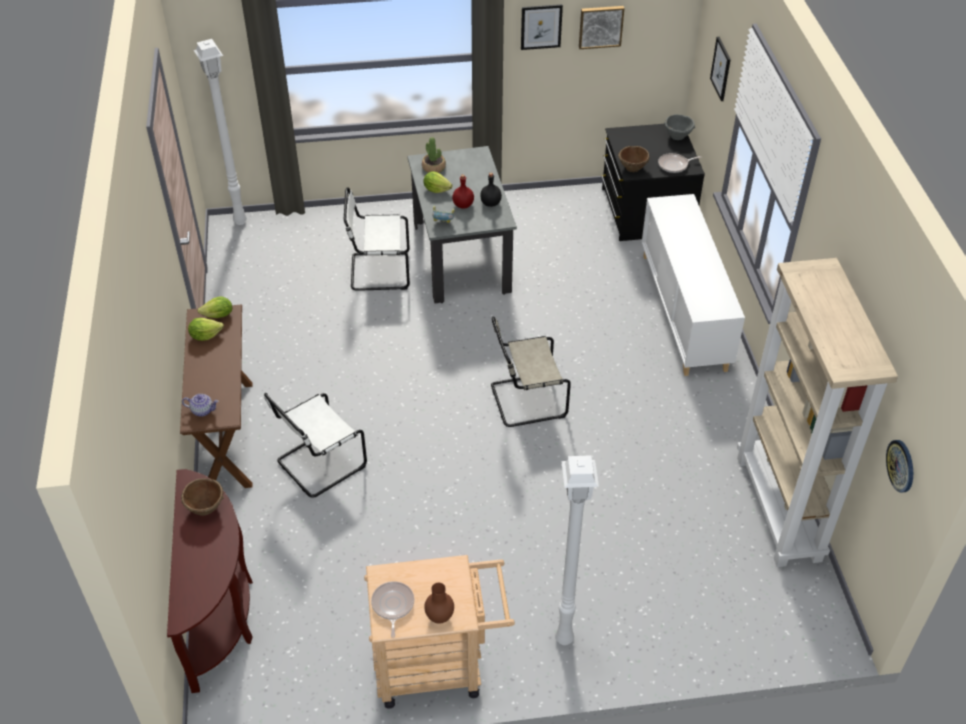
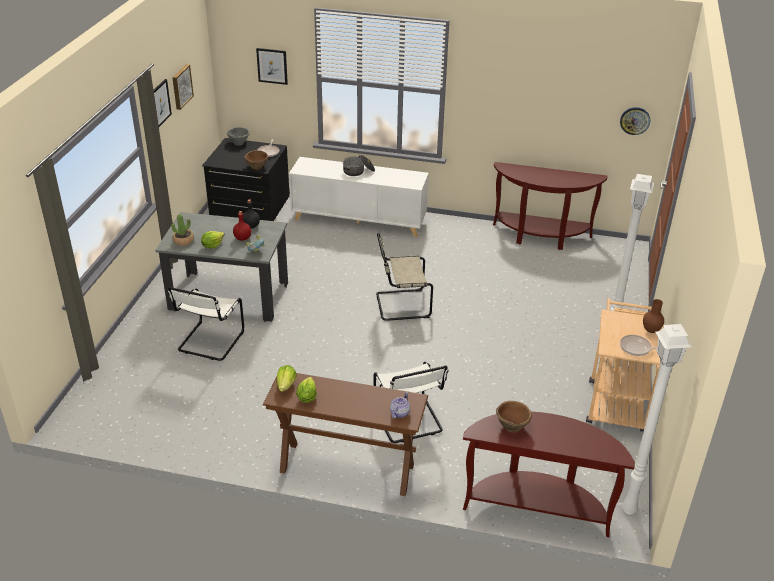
camera: 70 degrees left, 10 degrees down
white floor lamp [194,39,247,225] -> white floor lamp moved to [622,324,691,514]
beige chair [491,316,571,427] -> beige chair turned 75 degrees clockwise [376,233,433,321]
beige bookcase [737,258,898,567] -> brown console table [493,162,607,250]
none -> cooking pot [343,155,375,176]

